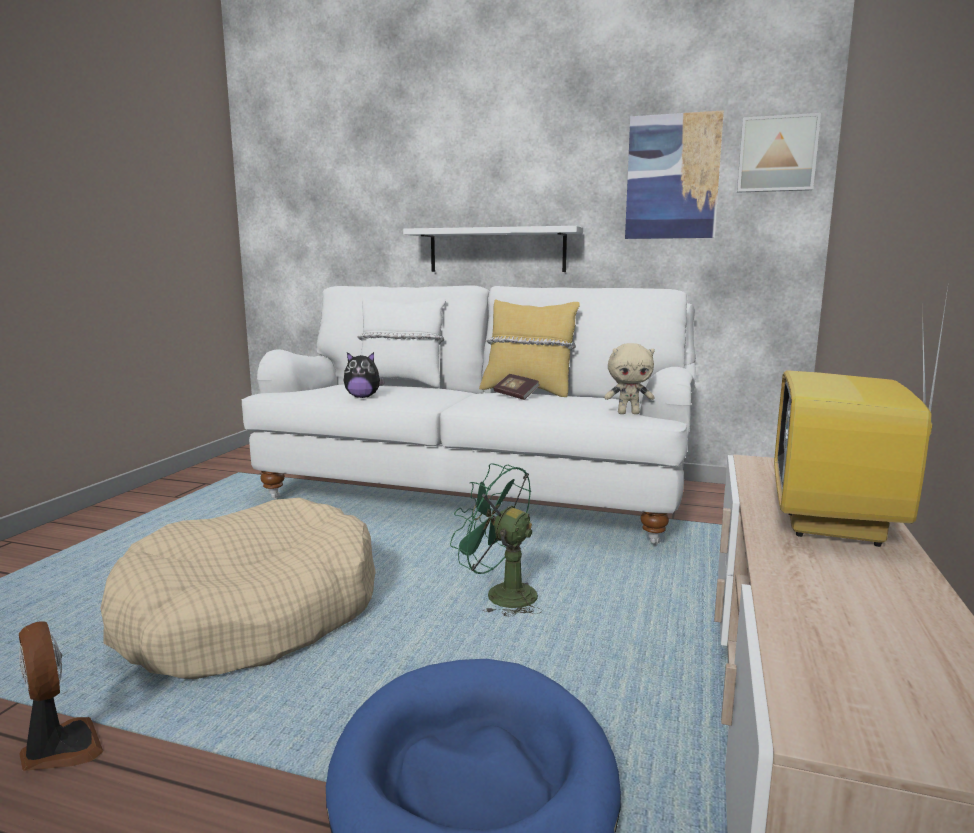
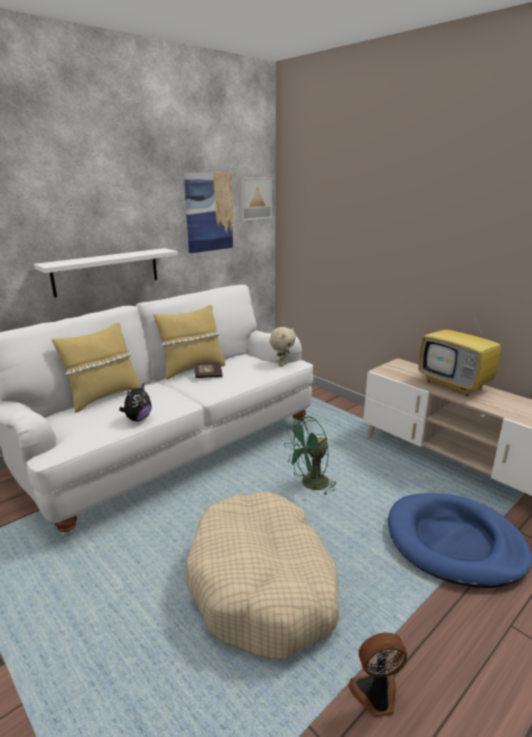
camera: 60 degrees left, 10 degrees up
white pillow [357,297,445,388] -> yellow pillow [52,322,141,413]

